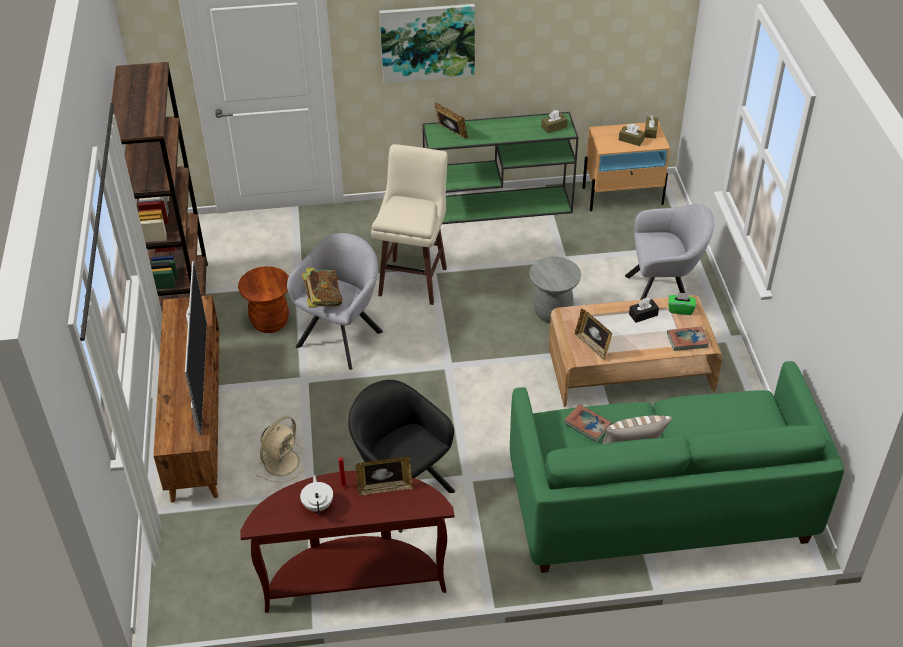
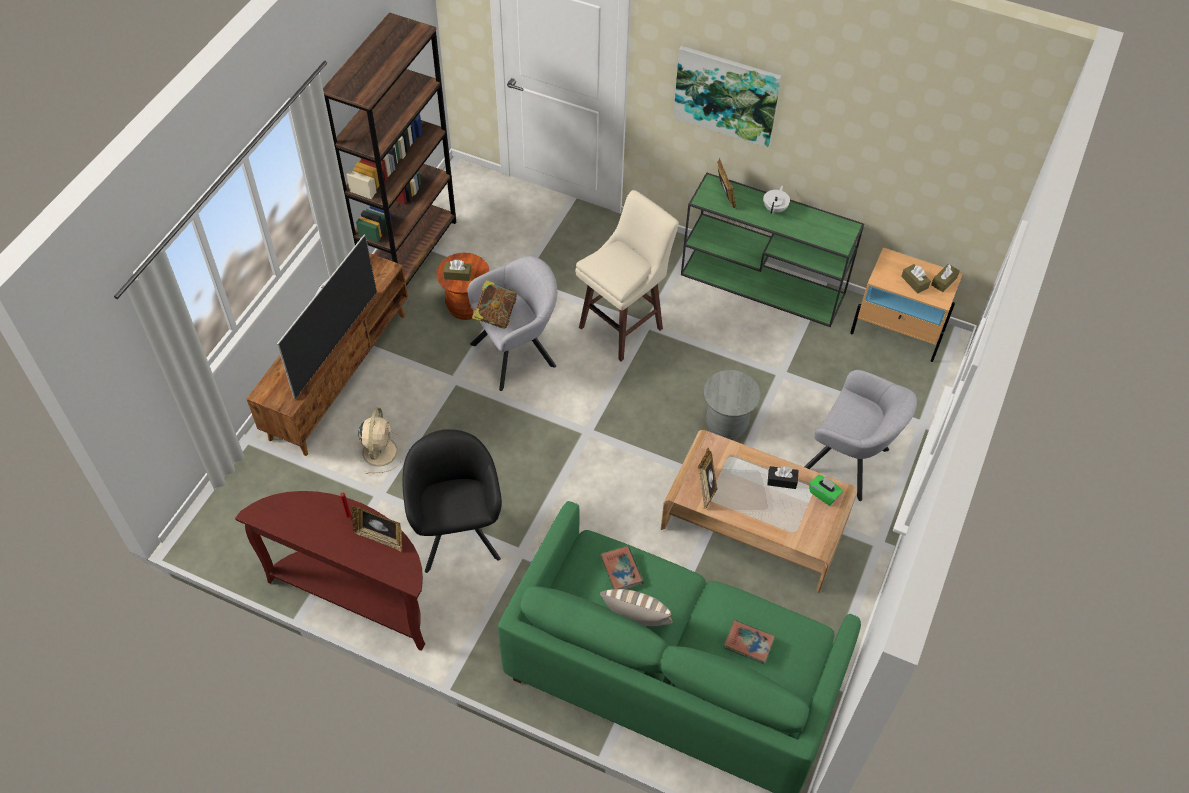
camera: 30 degrees right, 10 degrees up
beige fan [257,416,308,483] -> beige fan turned 60 degrees counterclockwise [355,408,405,474]
white teapot [300,475,333,515] -> white teapot moved to [763,185,790,214]
brown tissue box [541,110,568,133] -> brown tissue box moved to [444,260,471,281]
book [667,327,709,351] -> book moved to [724,620,775,665]

